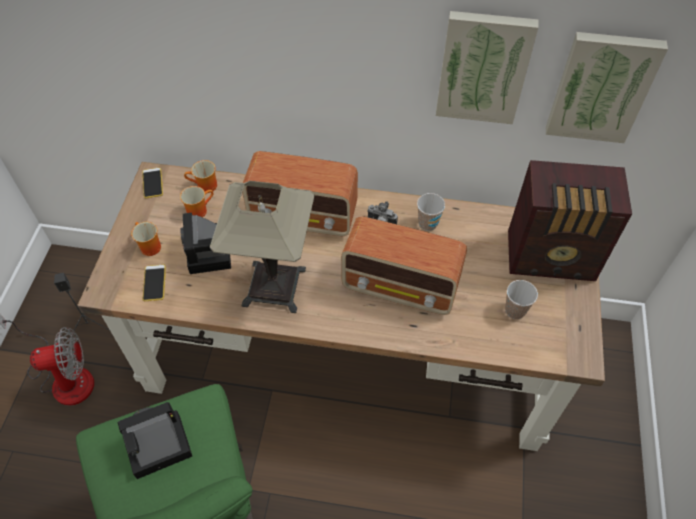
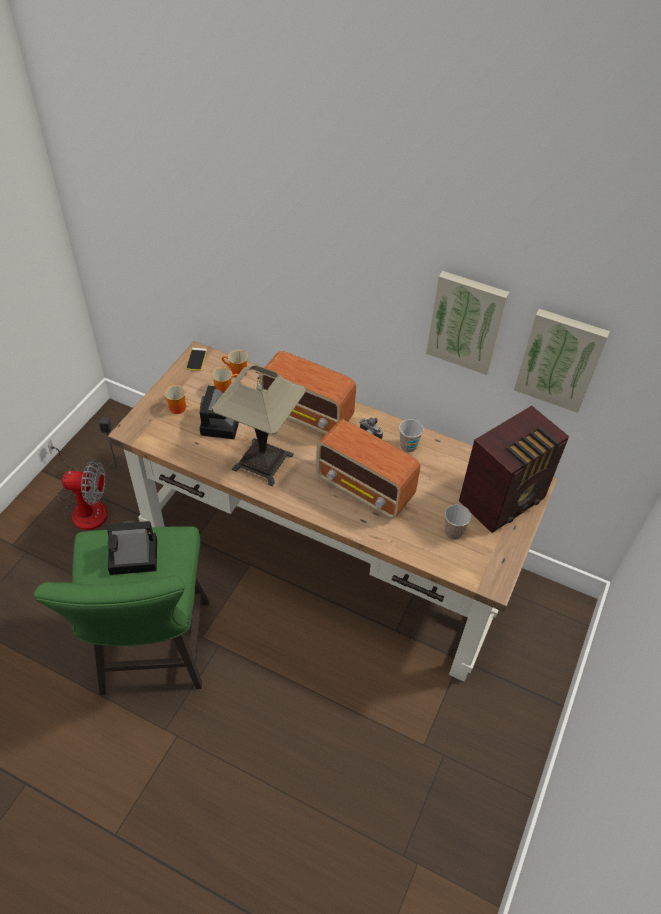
camera: 15 degrees right, 5 degrees down
phone [142,264,166,301] -> none
radio [508,160,632,281] -> radio turned 60 degrees counterclockwise [459,406,569,533]

